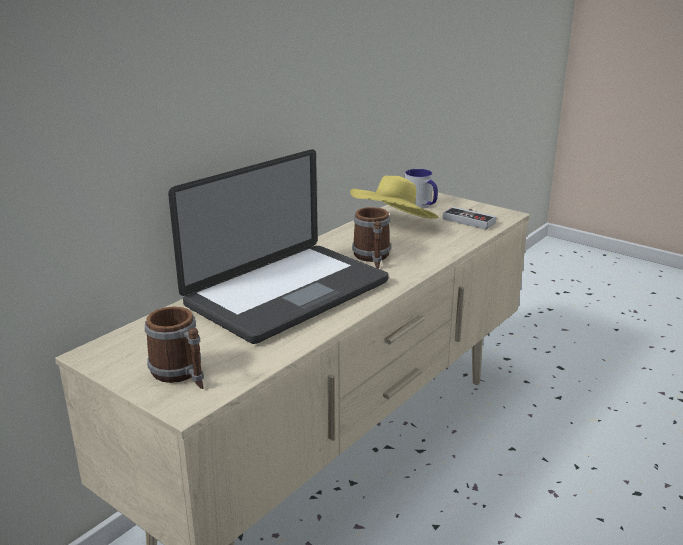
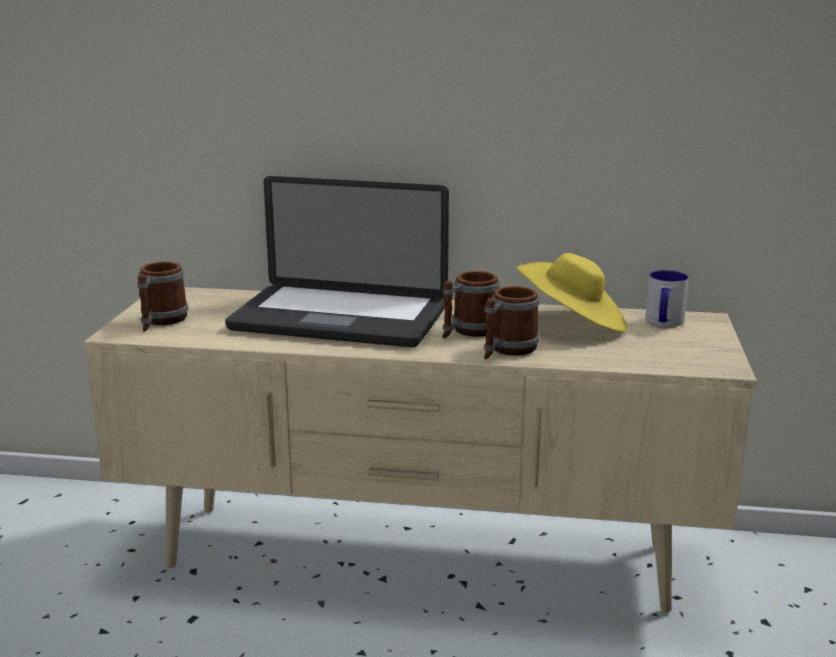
camera: 60 degrees right, 5 degrees down
game controller [443,207,497,230] -> none
none -> mug [484,286,540,359]

